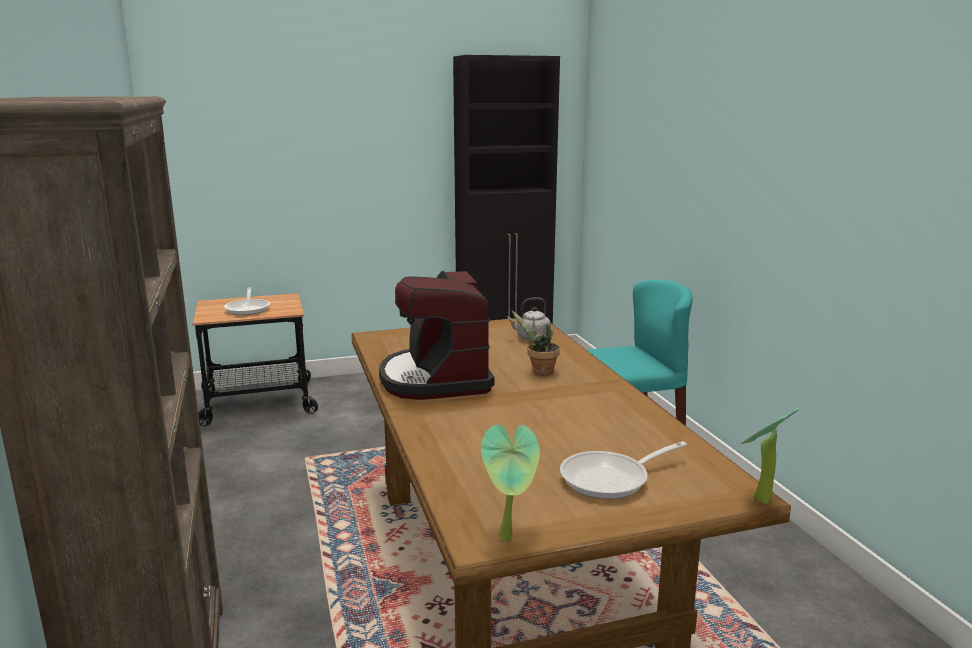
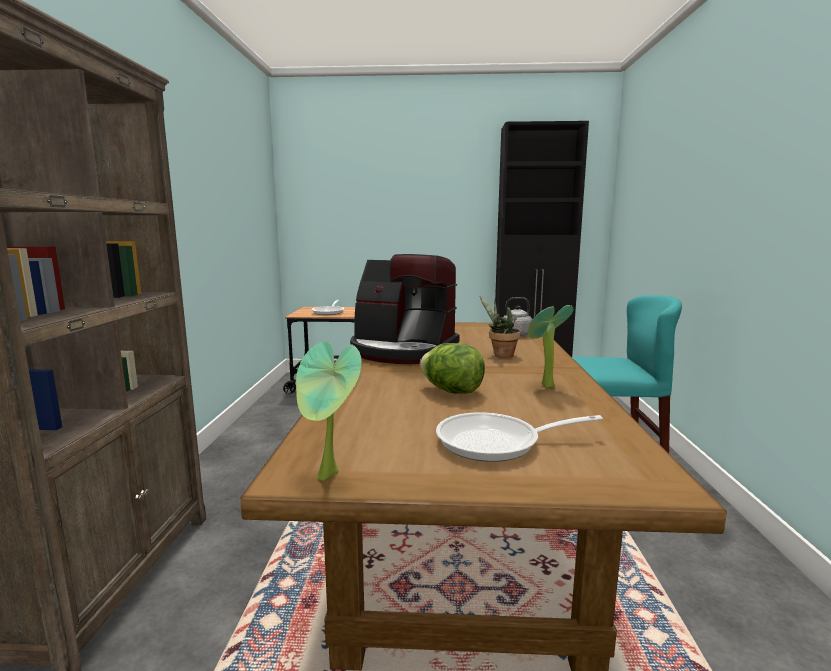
camera: 20 degrees right, 5 degrees down
coffee machine [379,271,494,400] -> coffee machine turned 75 degrees counterclockwise [350,254,459,364]
potted plant [741,408,799,504] -> potted plant moved to [528,305,574,388]
none -> lettuce [420,343,485,394]

